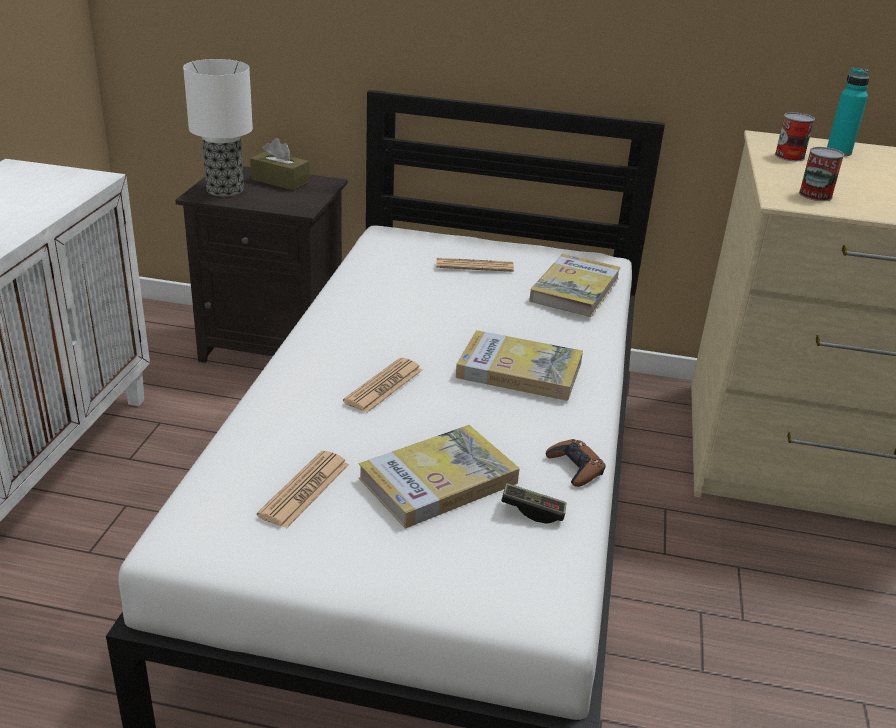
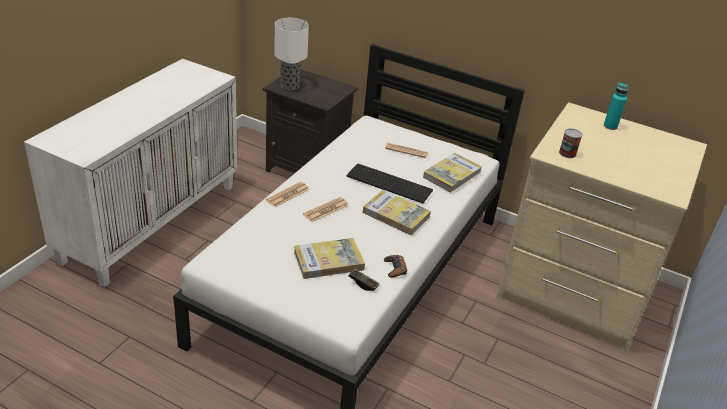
camera: 15 degrees right, 5 degrees up
brown tissue box [250,138,309,191] -> none
newspaper [257,451,349,528] -> newspaper moved to [266,182,309,207]
can [775,112,815,161] -> none
none -> keyboard [347,164,433,203]

